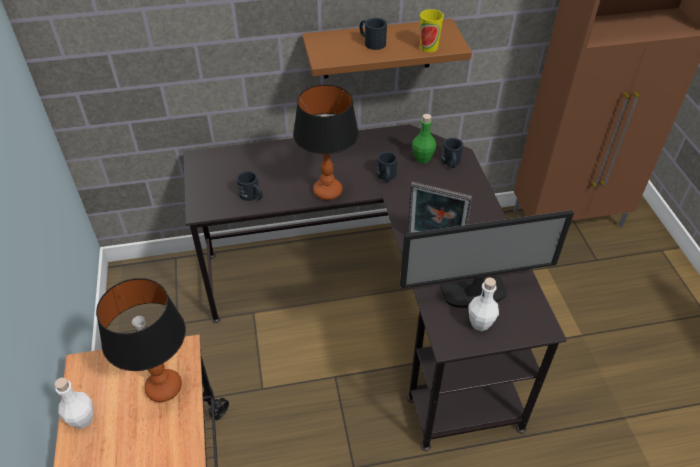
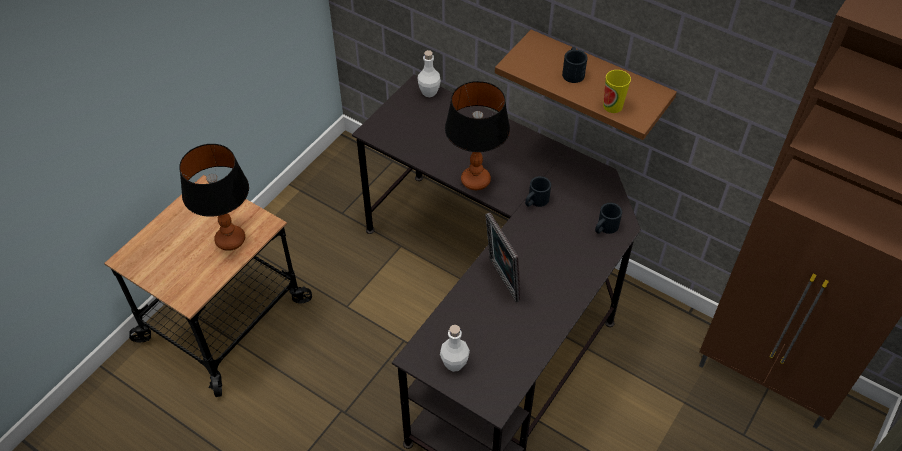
camera: 45 degrees right, 5 degrees up
white bottle [55,378,93,429] -> white bottle moved to [418,50,441,97]
black mug [237,171,263,201] -> none
monitor [400,210,574,308] -> none
green bottle [412,114,436,164] -> none

